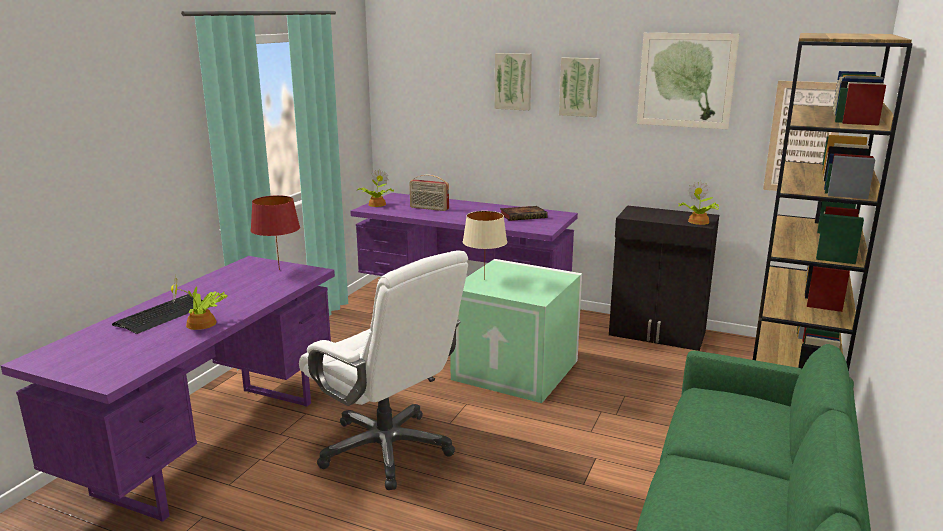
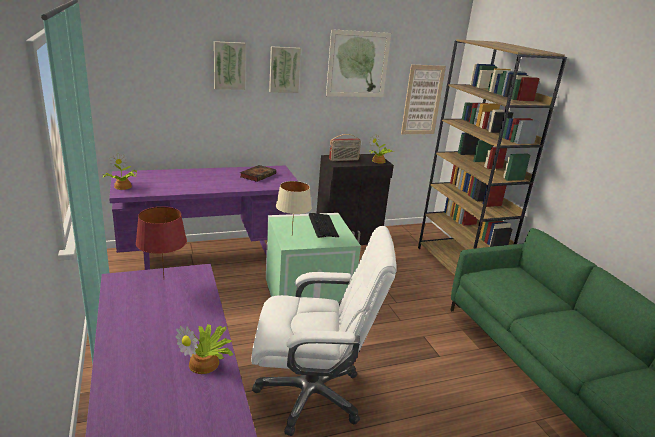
camera: 45 degrees left, 5 degrees up
keyboard [112,294,202,334] -> keyboard moved to [309,213,339,238]
radio [409,175,449,211] -> radio moved to [329,134,361,161]

